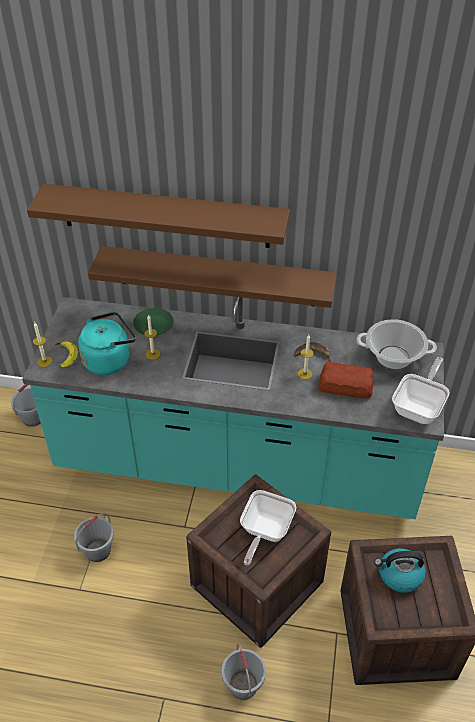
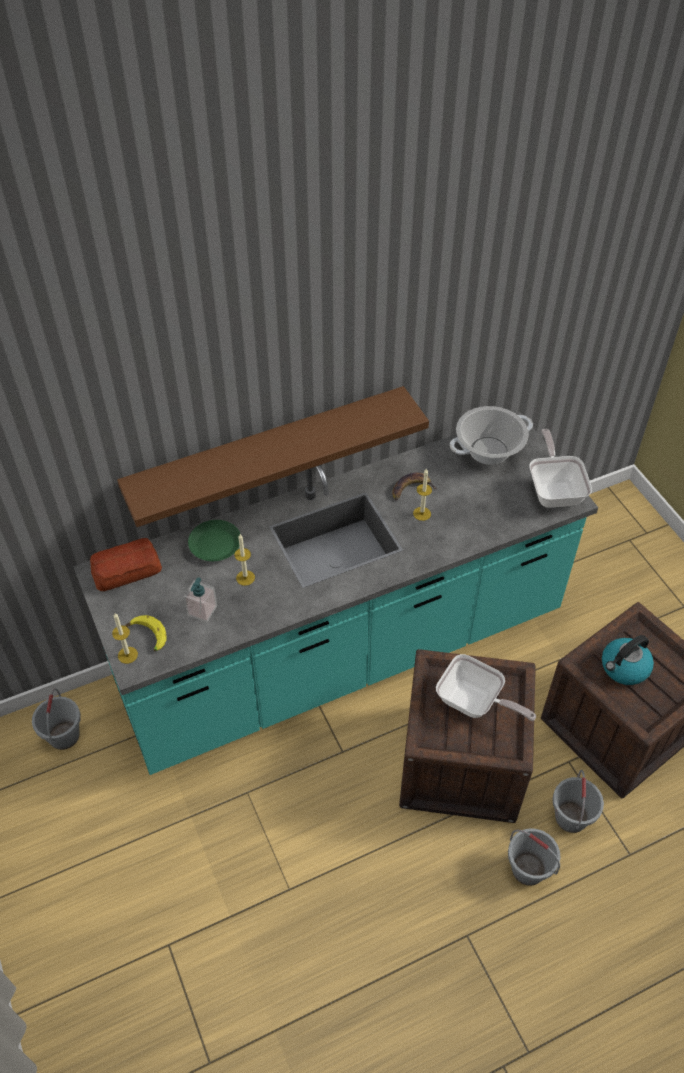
camera: 35 degrees left, 5 degrees up
brown shelf [27,184,290,248] -> none
grey bucket [74,513,114,562] -> grey bucket moved to [552,770,604,833]
turquoise kettle [78,312,136,375] -> soap dispenser [184,578,217,622]
frying pan [240,490,296,566] -> frying pan turned 45 degrees counterclockwise [436,654,536,721]
bread [318,362,374,399] -> bread moved to [90,538,162,591]

